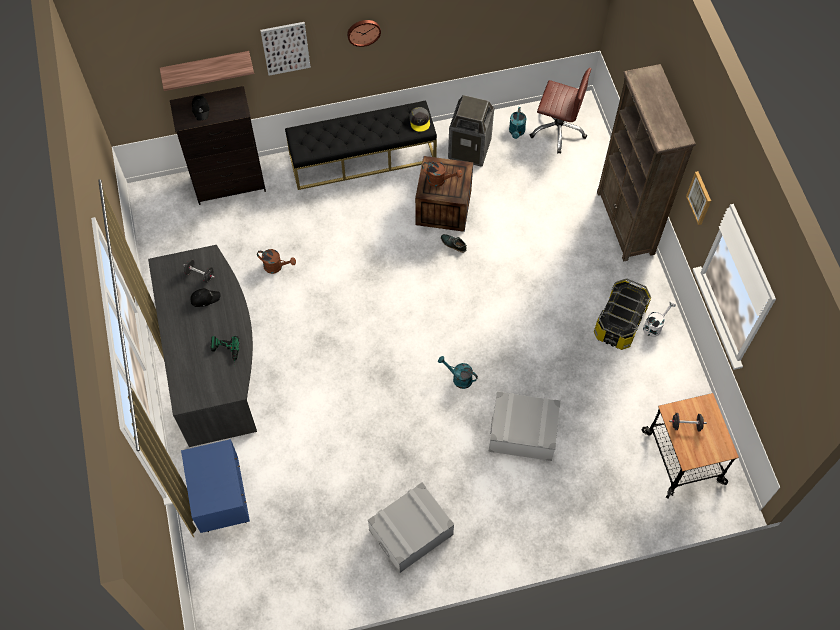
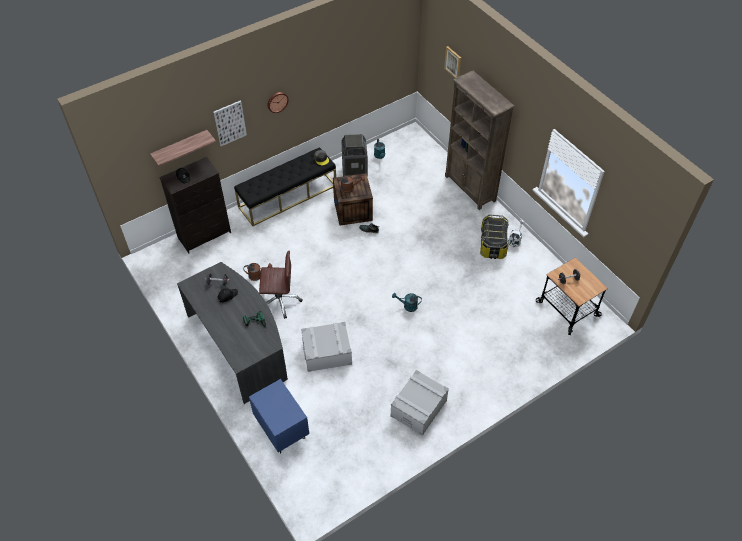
camera: 20 degrees left, 10 degrees down
grey storage box [489,391,561,461] -> grey storage box moved to [301,322,352,372]
brown office chair [530,68,592,154] -> brown office chair moved to [259,251,302,319]
picture [686,171,711,225] -> picture moved to [444,46,461,78]

